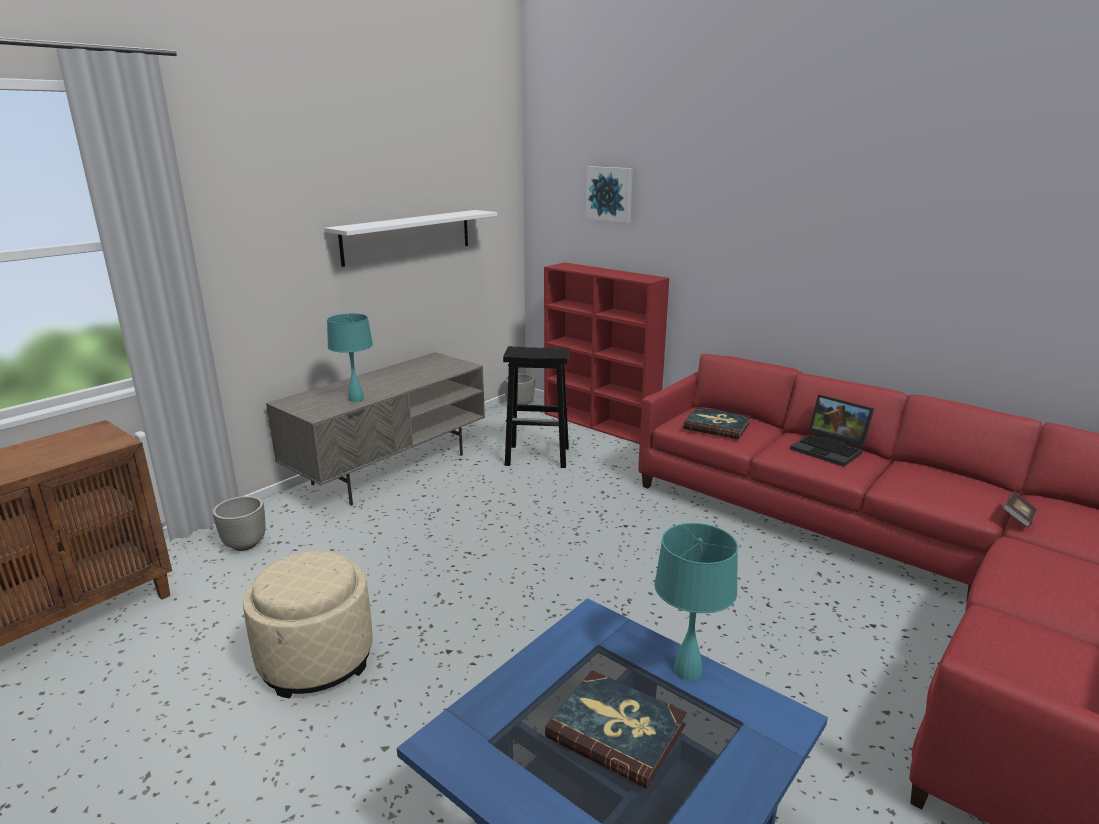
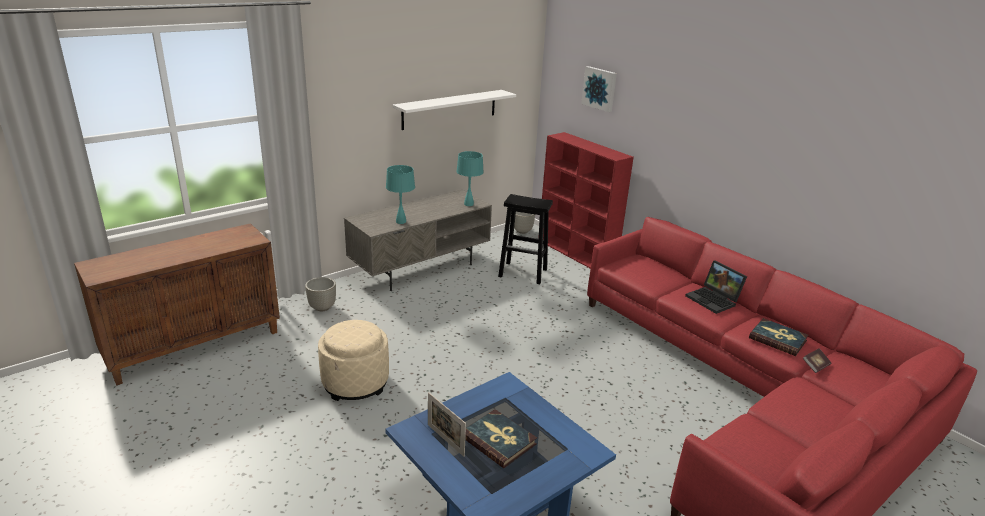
camera: 10 degrees right, 5 degrees up
turquoise table lamp [654,523,738,681] -> turquoise table lamp moved to [456,151,484,206]
book [683,407,750,439] -> book moved to [749,318,808,356]
none -> picture frame [428,392,466,457]

